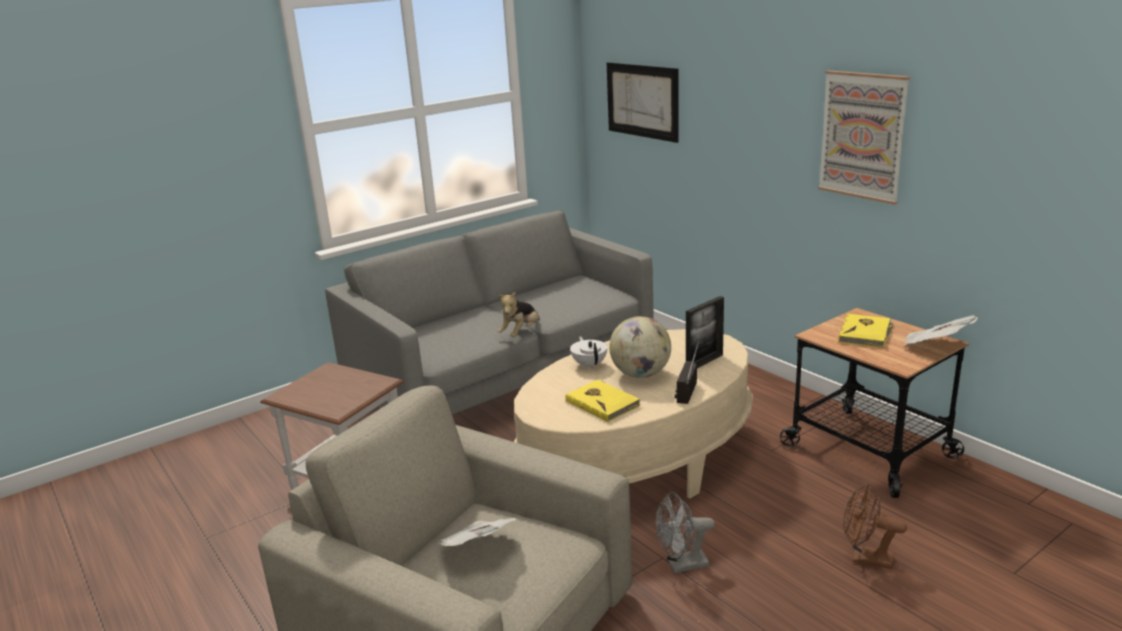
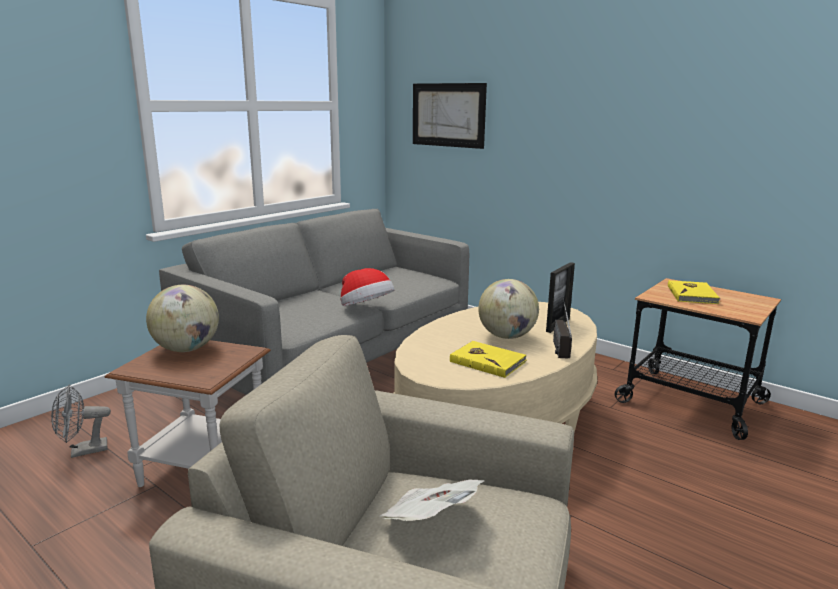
camera: 15 degrees left, 5 degrees down
plush toy [498,292,540,337] -> hat [340,268,395,306]
white teapot [570,336,608,369] -> none
grey fan [656,492,715,573] -> grey fan moved to [51,385,111,458]
picture [818,70,910,205] -> none
brown fan [843,483,907,569] -> none
newspaper [904,315,978,345] -> none
none -> globe [146,285,219,352]

